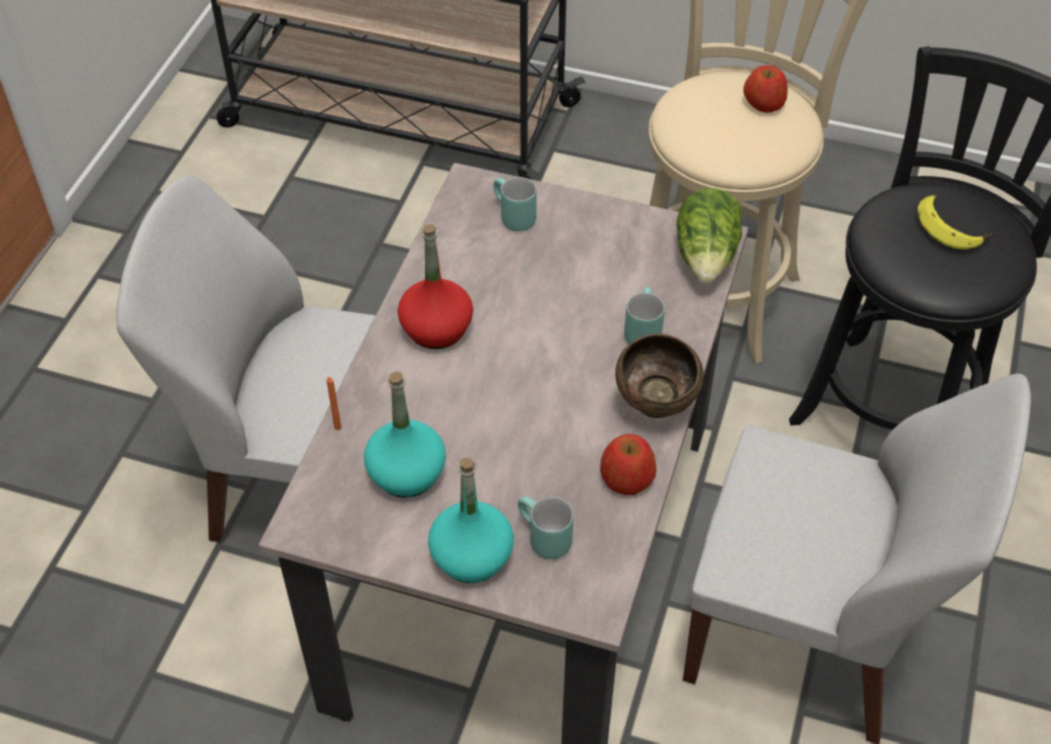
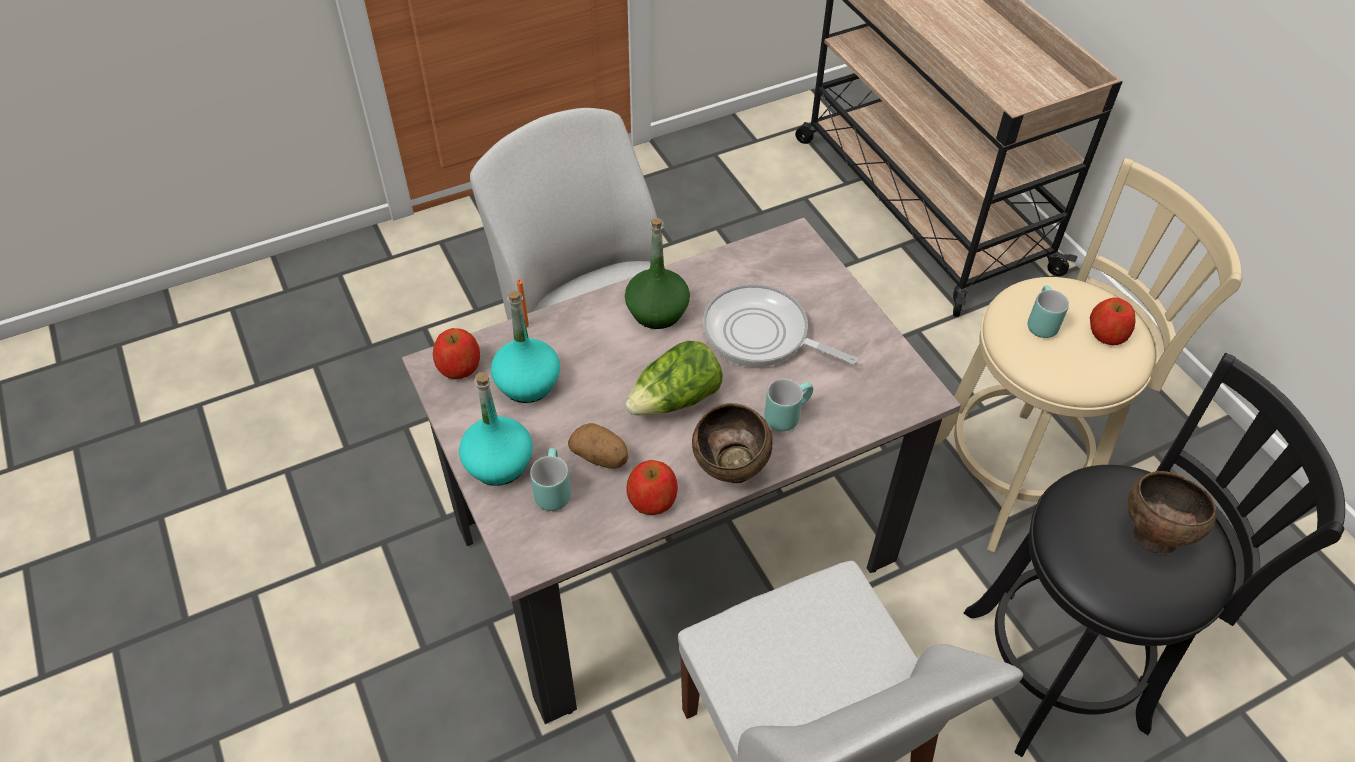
camera: 45 degrees right, 0 degrees up
red bottle [398,224,473,349] -> green bottle [625,218,690,329]
turquoise mug [494,177,537,231] -> turquoise mug moved to [1028,285,1069,338]
lettuce [677,188,742,284] -> lettuce moved to [625,341,723,415]
banana [917,195,993,249] -> brown bowl [1128,471,1216,554]
none -> apple [433,328,480,379]
none -> potato [568,423,628,469]
none -> frying pan [703,284,858,367]

